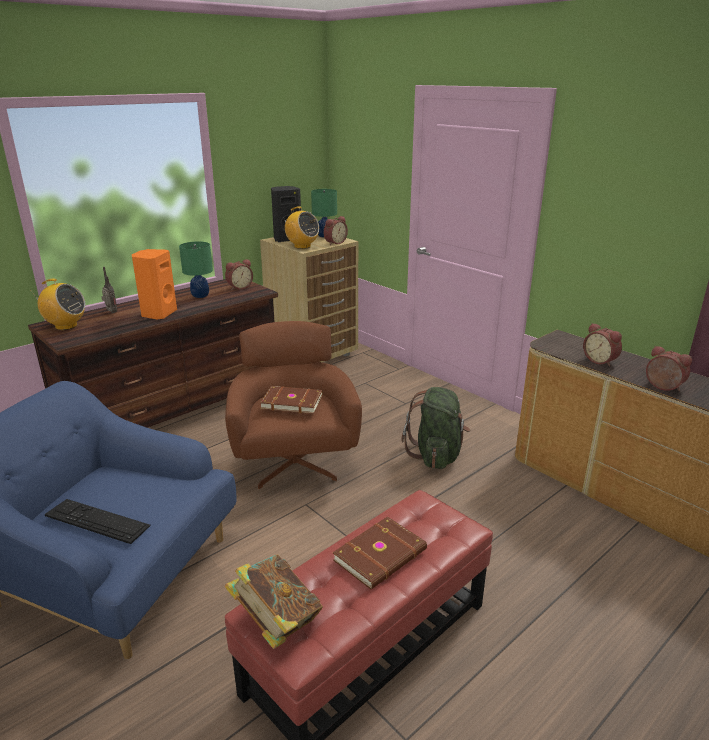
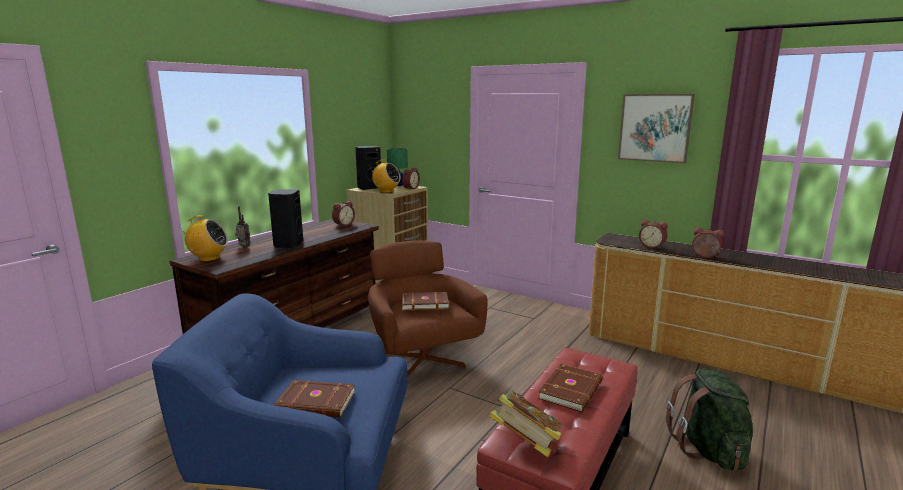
camera: 15 degrees left, 10 degrees down
keyboard [45,499,151,544] -> brown book [274,380,355,417]
orange speaker [132,249,177,320] -> black speaker [268,189,303,248]
green table lamp [179,241,213,298] -> none
green backpack [402,387,470,469] -> green backpack moved to [666,369,753,471]
none -> picture [618,94,695,163]

